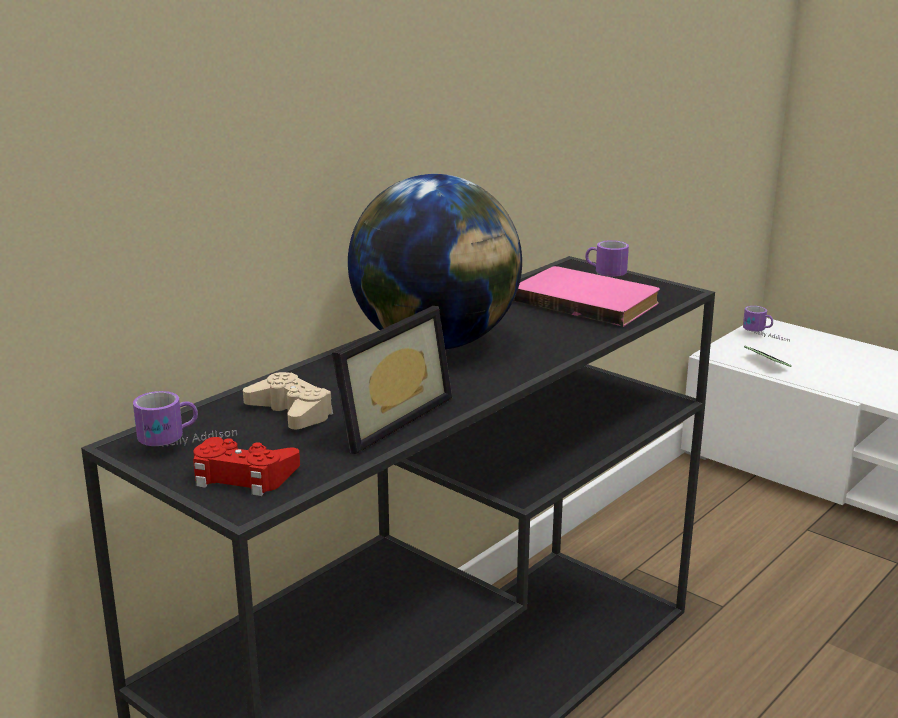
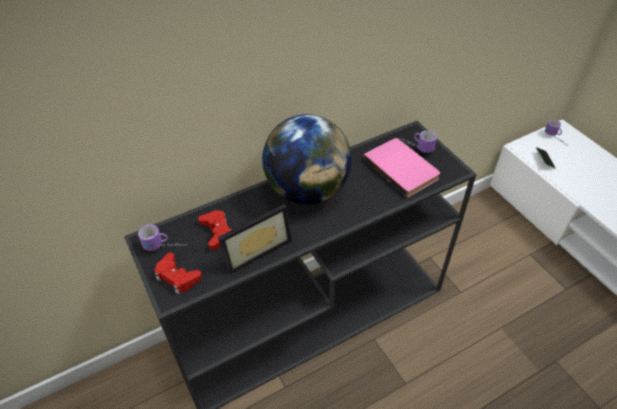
camera: 20 degrees right, 25 degrees up
beige game controller [243,372,333,429] -> red game controller [198,210,231,250]

